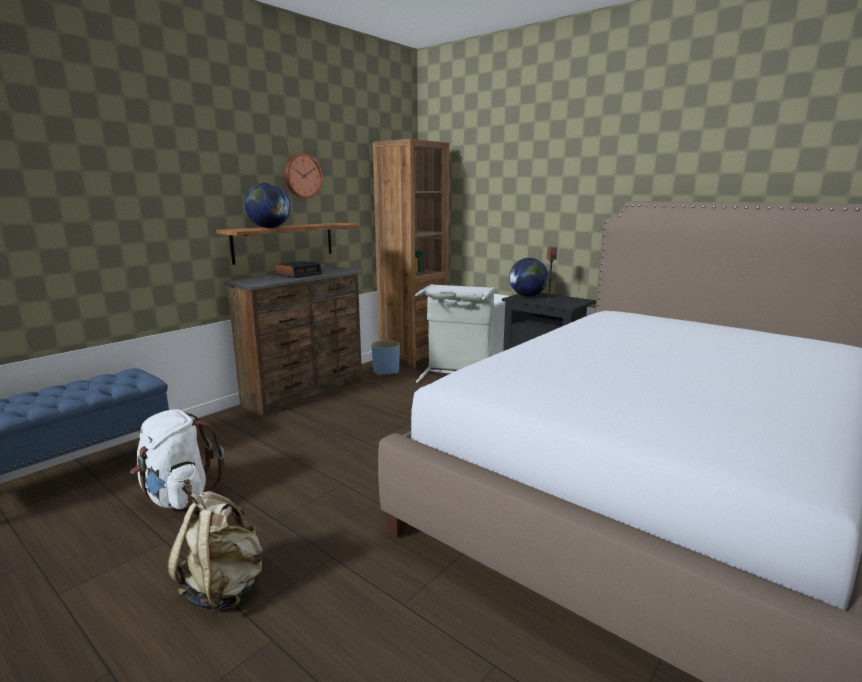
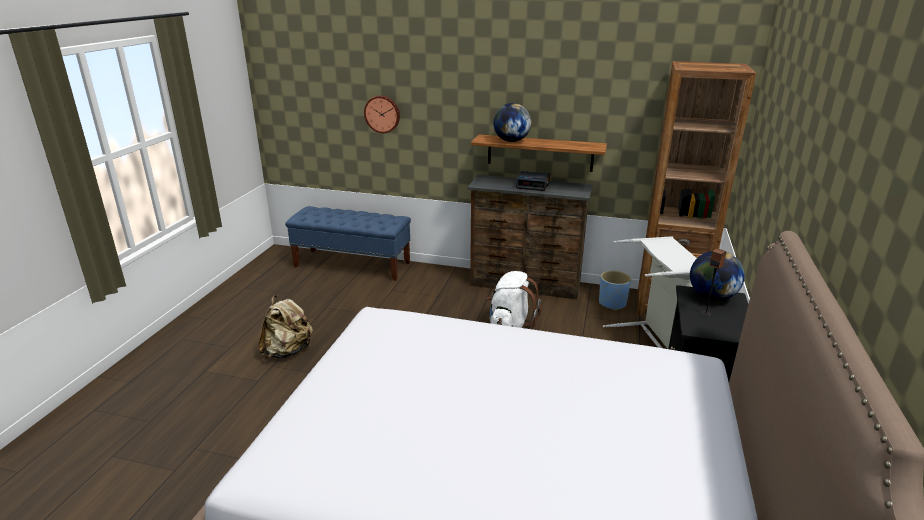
camera: 65 degrees right, 10 degrees up
white backpack [130,409,225,509] -> white backpack moved to [487,271,542,330]
wall clock [284,154,322,198] -> wall clock moved to [364,96,400,133]

